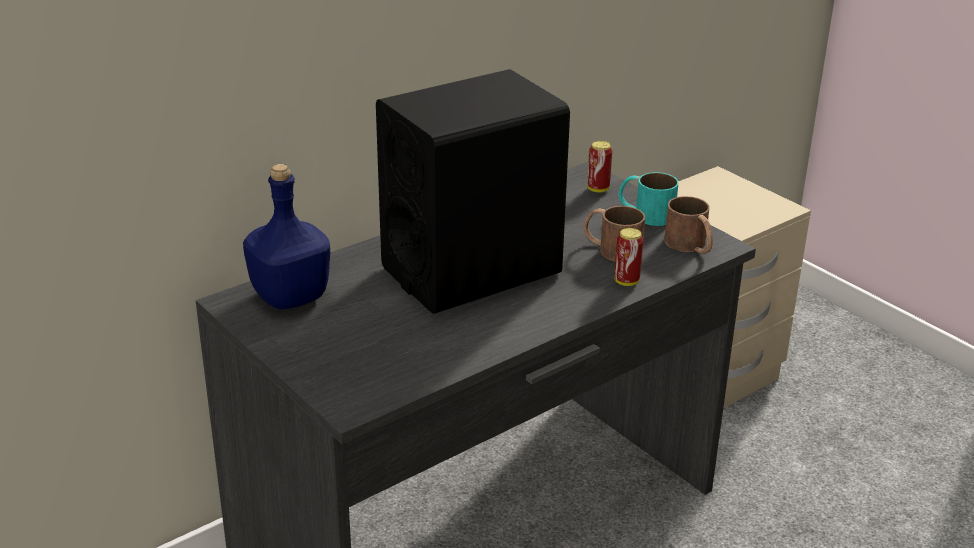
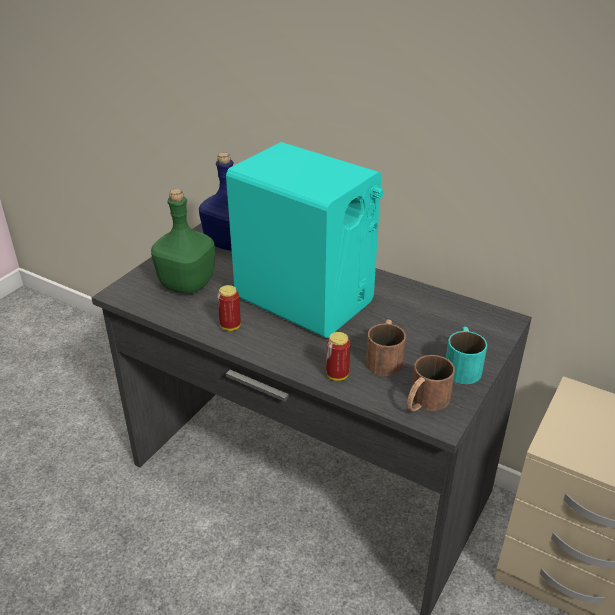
camera: 70 degrees right, 5 degrees up
black speaker [376,69,570,314] -> turquoise speaker [226,142,384,338]
can [587,141,612,192] -> can moved to [217,285,241,331]
none -> green bottle [151,189,215,294]

